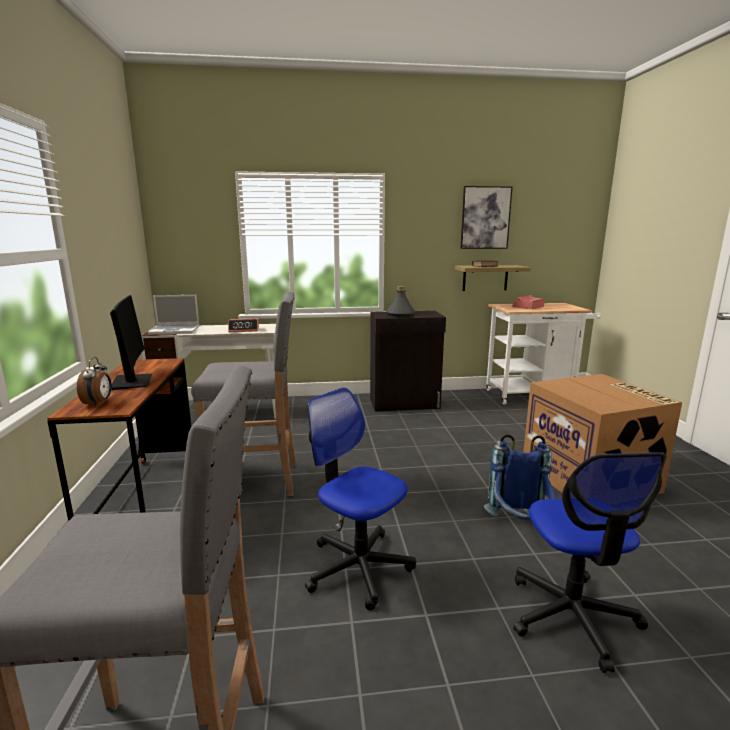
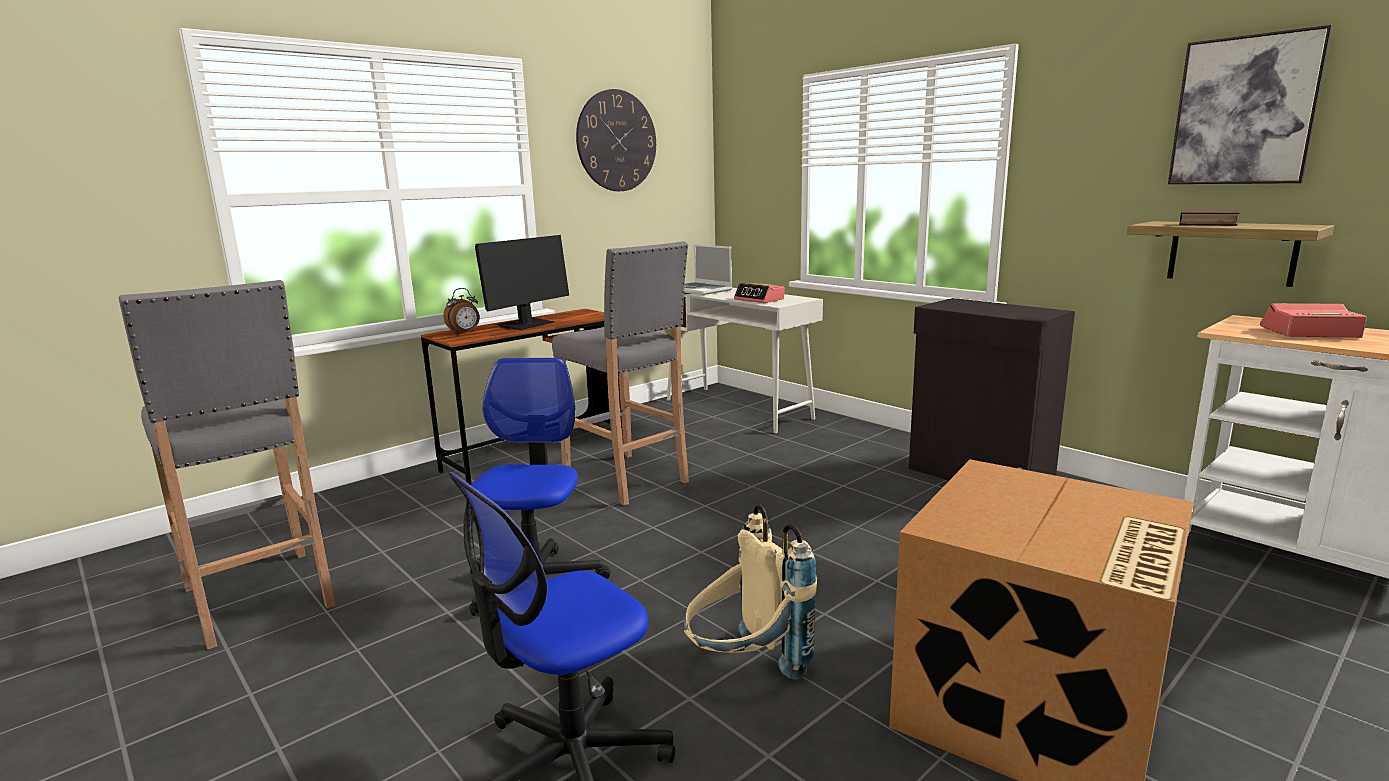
camera: 55 degrees right, 0 degrees up
grey bottle [386,286,415,317] -> none
blue backpack [484,434,556,519] -> beige backpack [684,505,817,680]
none -> wall clock [576,89,656,191]

